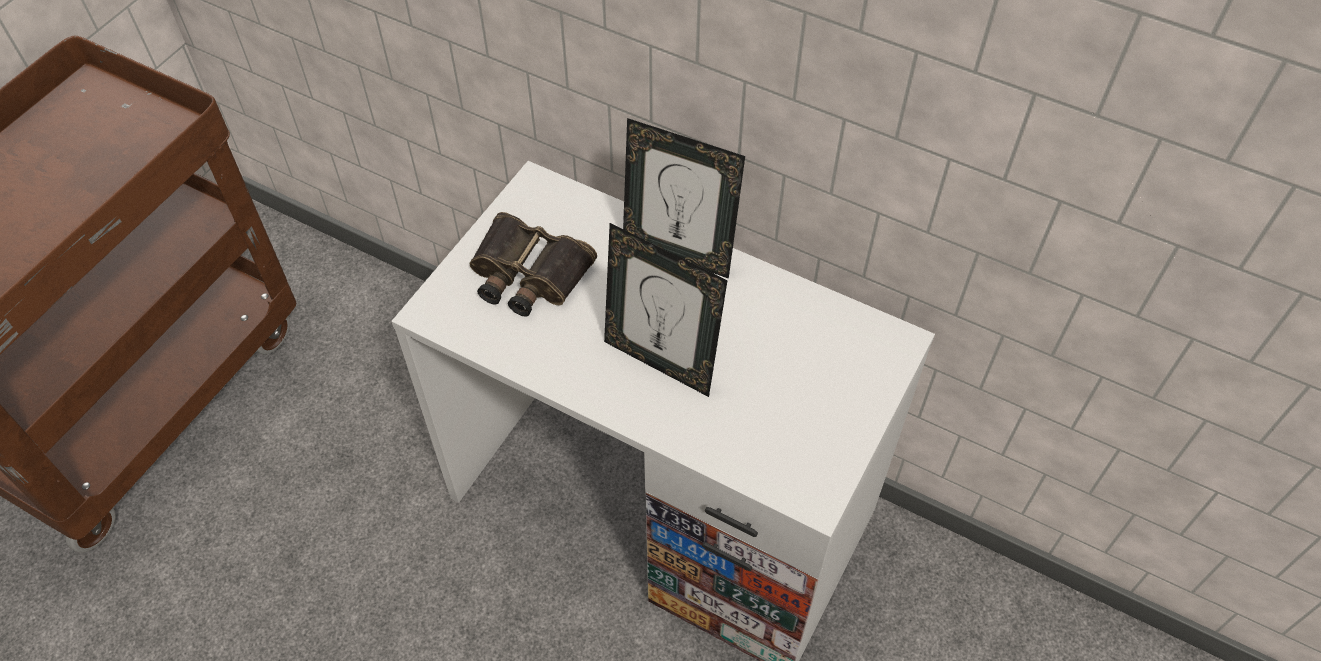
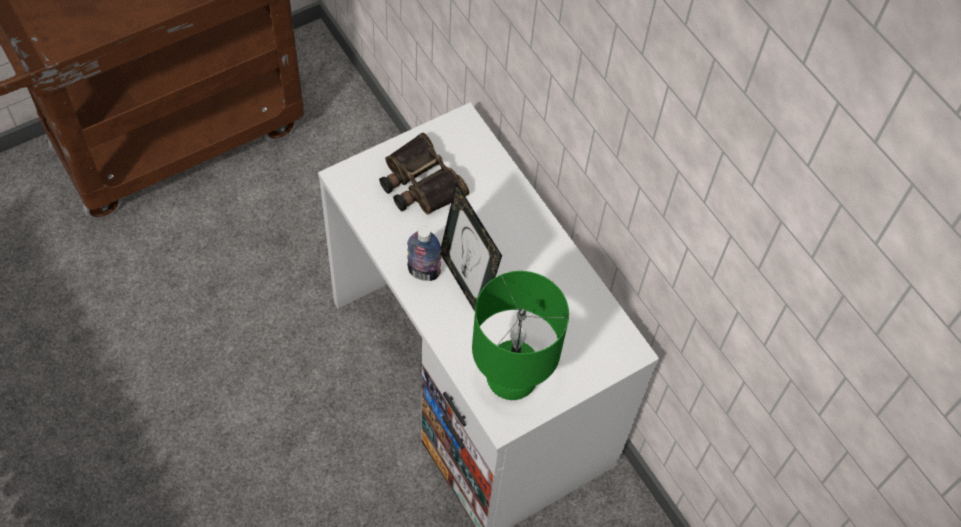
camera: 25 degrees right, 5 degrees up
picture frame [623,118,745,279] -> none
none -> bottle [407,226,441,281]
none -> green table lamp [472,271,569,400]

